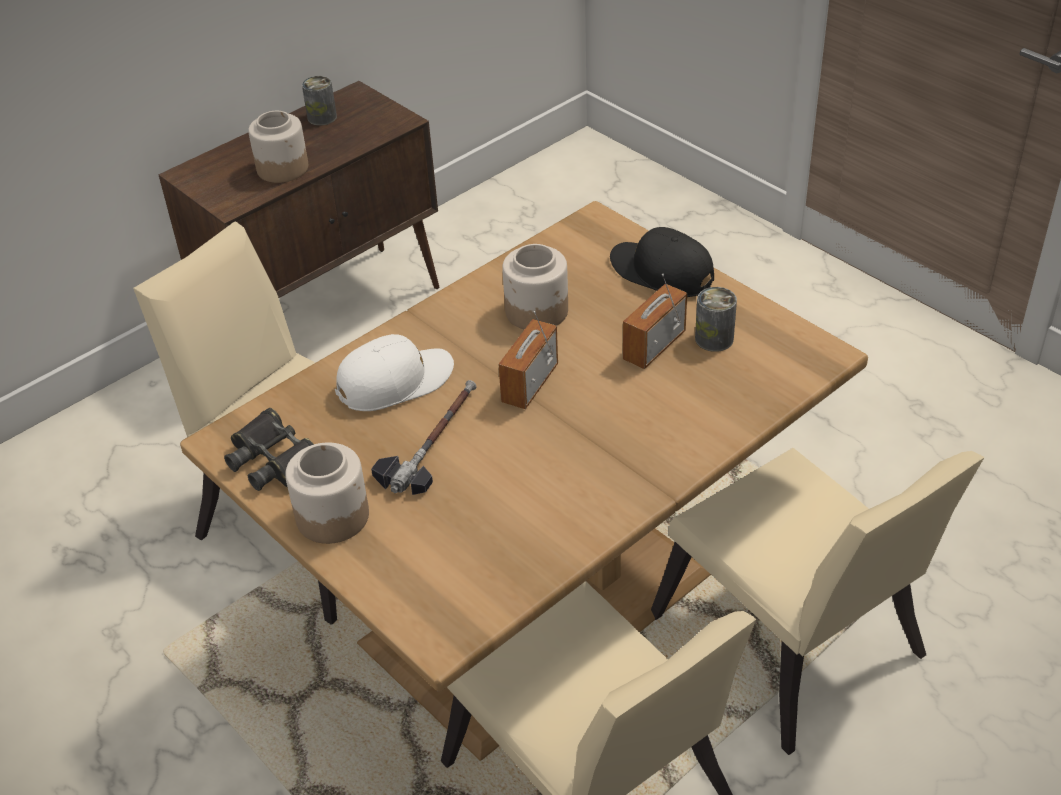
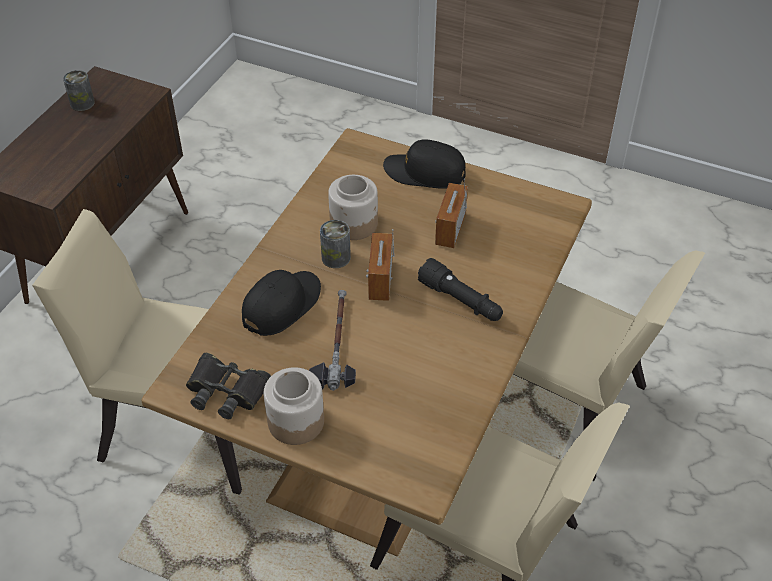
camera: 25 degrees left, 5 degrees up
jar [248,111,308,183] -> none
white cap [335,334,454,411] -> black cap [242,270,321,336]
can [695,287,737,352] -> can moved to [320,220,351,268]
none -> black flashlight [418,258,503,321]

